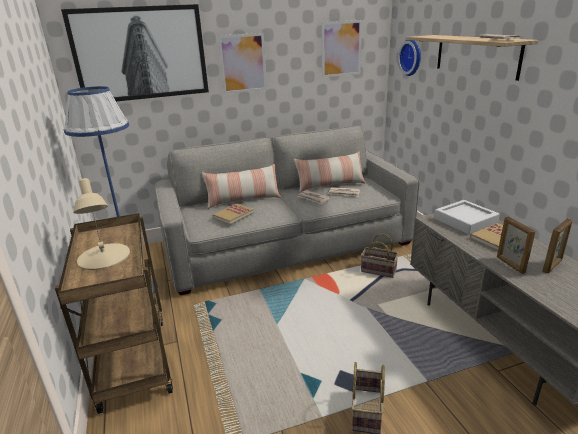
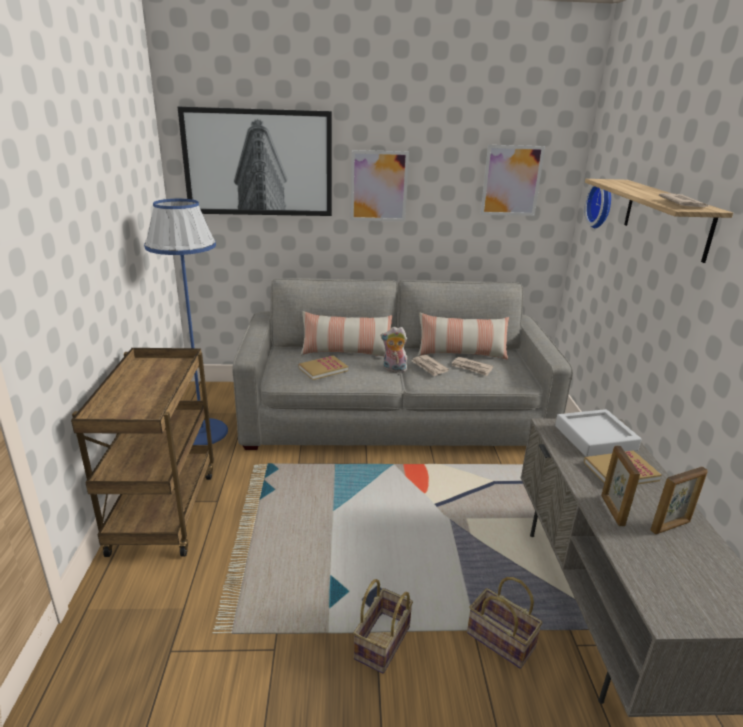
camera: 15 degrees right, 0 degrees up
beige table lamp [73,178,130,270] -> none
basket [361,234,398,278] -> basket moved to [467,577,543,669]
none -> plush toy [381,327,407,373]

